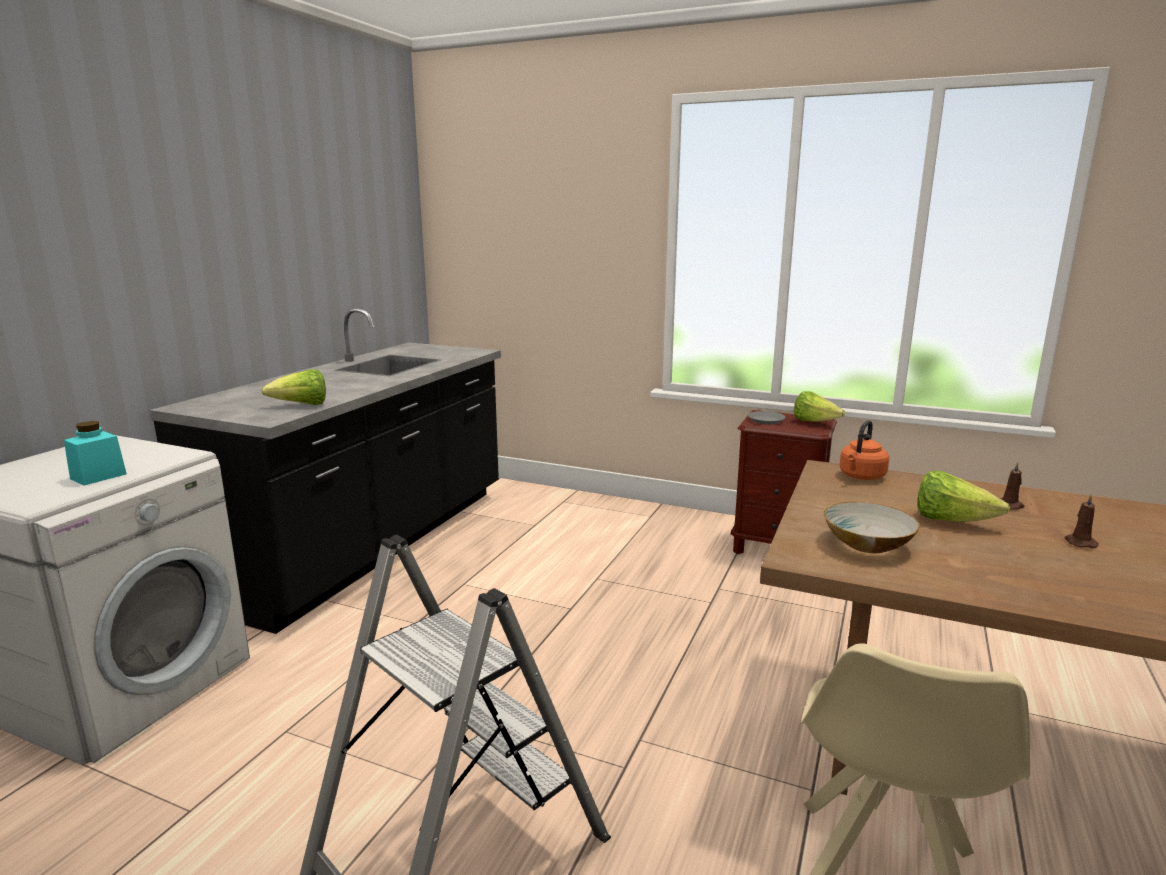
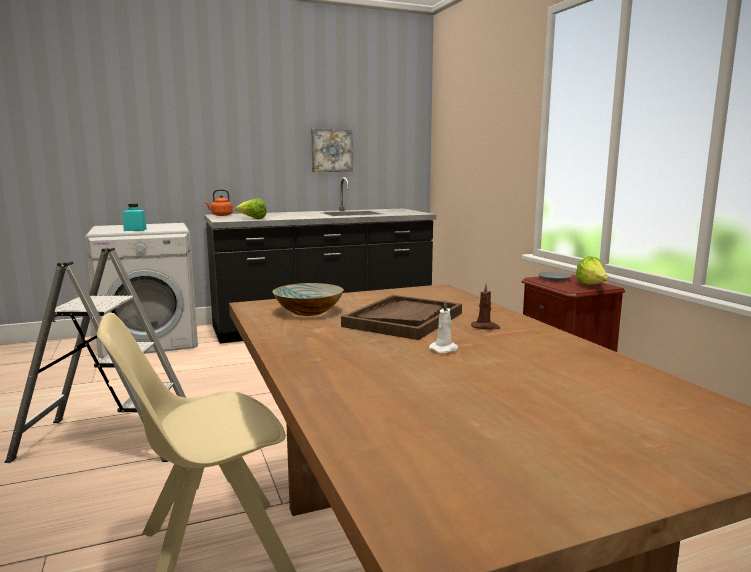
camera: 45 degrees right, 5 degrees down
orange kettle [839,420,889,480] -> orange kettle moved to [205,189,233,216]
lettuce [917,471,1010,522] -> brown tray [341,295,462,340]
brown candle [1065,494,1099,548] -> white candle [429,299,458,353]
none -> picture [311,129,353,172]

